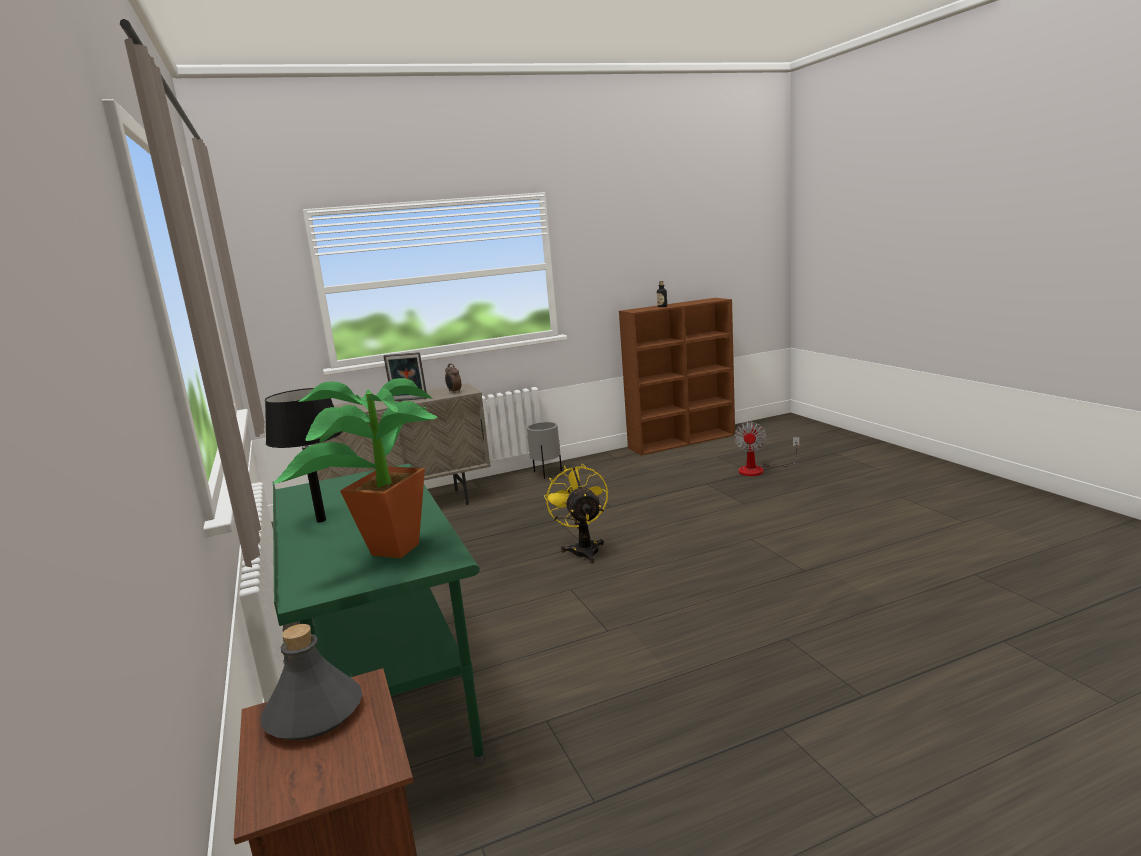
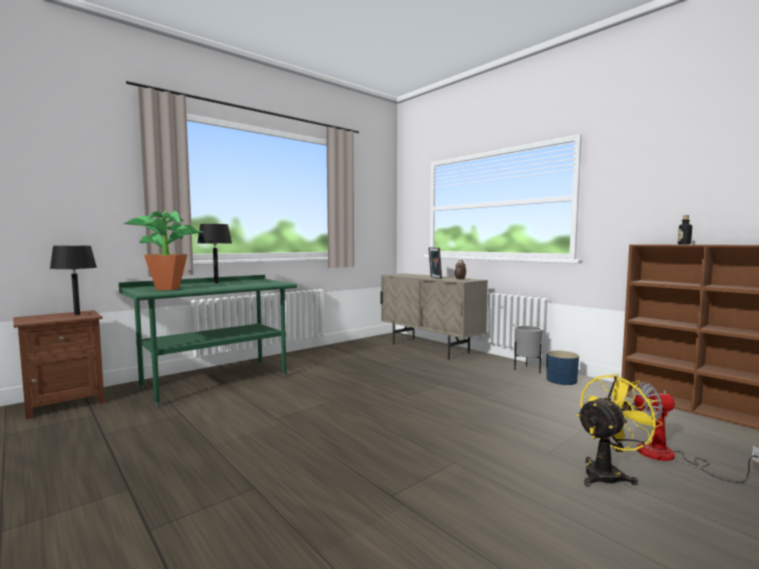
camera: 70 degrees right, 10 degrees down
grey bottle [261,624,362,740] -> black table lamp [50,246,97,315]
yellow fan [544,464,608,563] -> yellow fan moved to [577,373,663,487]
none -> blue planter [546,350,579,385]

